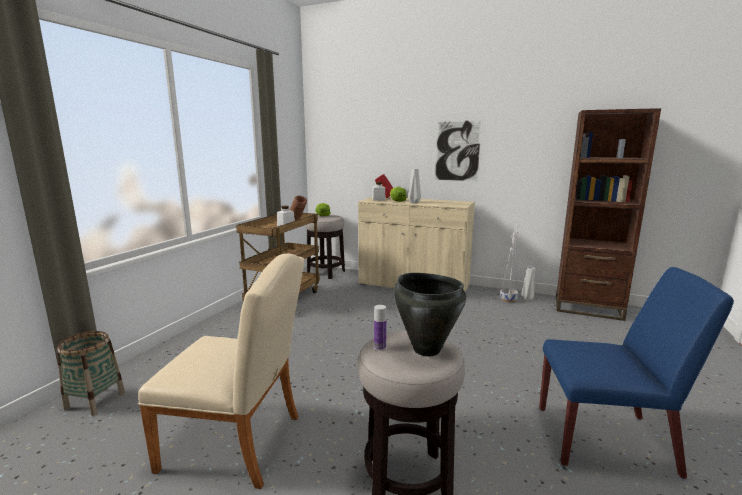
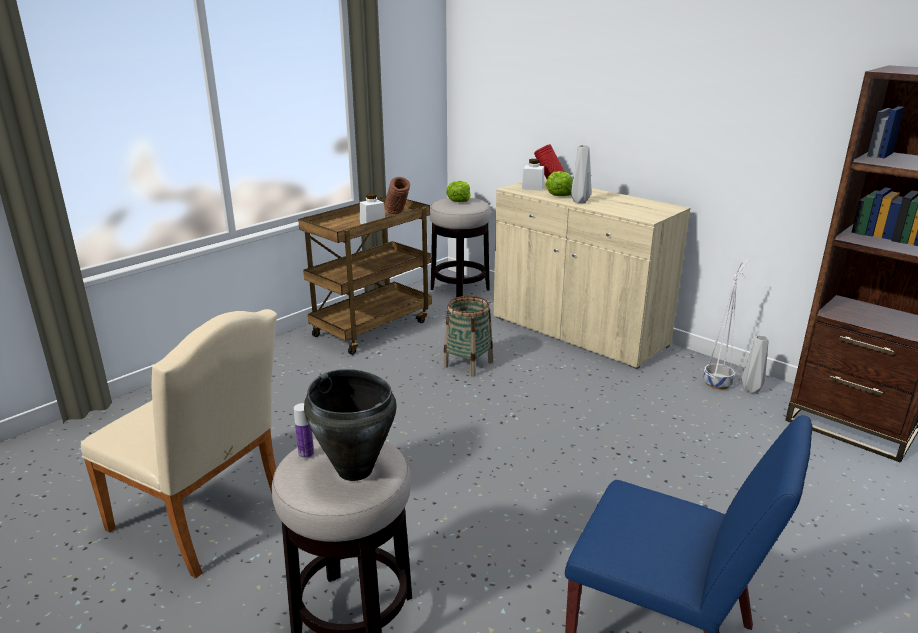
camera: 20 degrees right, 10 degrees up
basket [57,331,125,416] -> basket moved to [443,296,493,377]
picture [434,119,483,182] -> none

